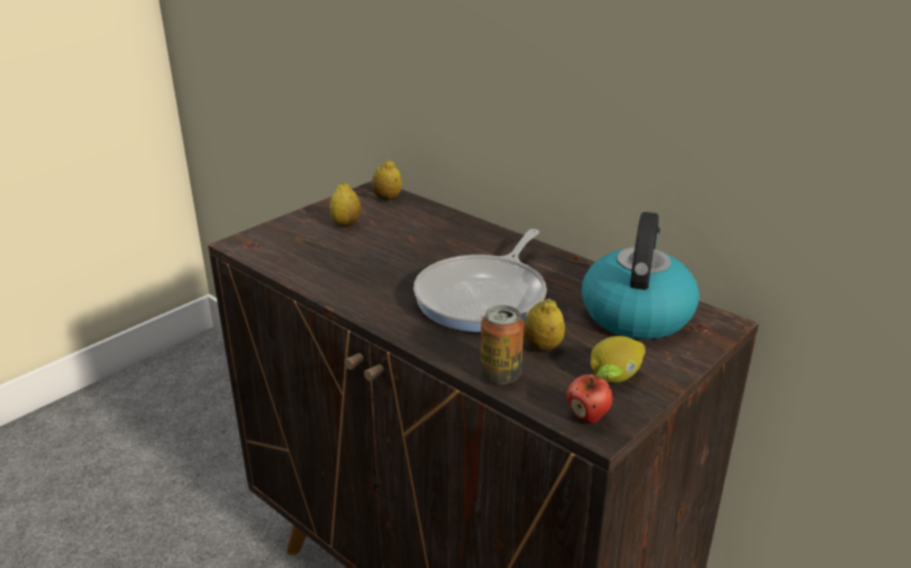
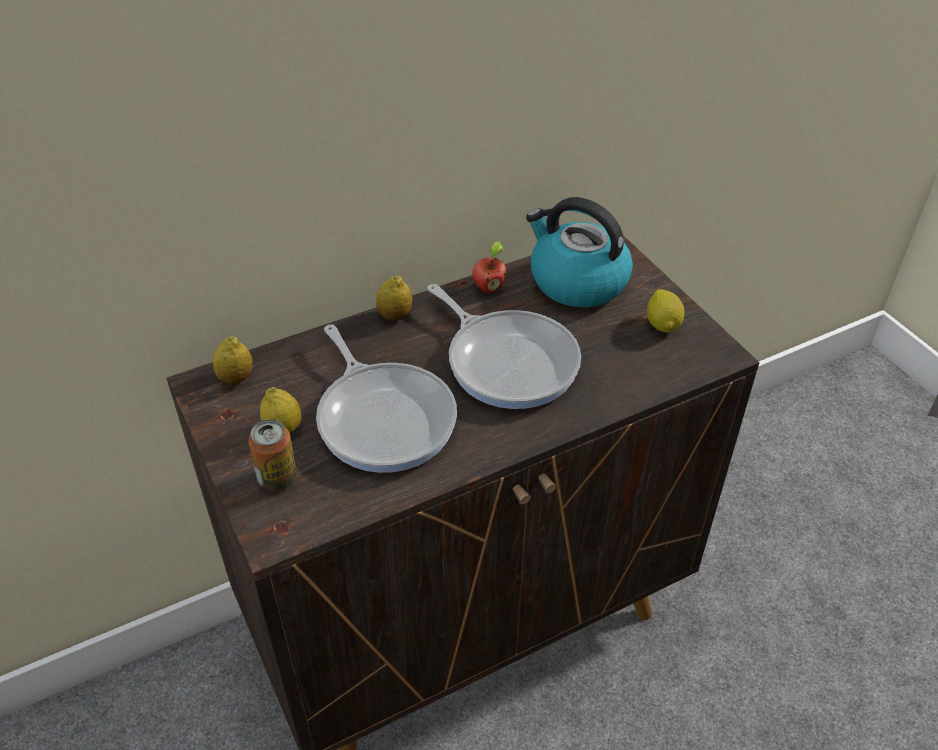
camera: 70 degrees left, 15 degrees up
can [480,305,524,384] -> can moved to [248,419,297,490]
lemon [523,298,565,351] -> lemon moved to [376,276,412,321]
apple [567,364,624,423] -> apple moved to [472,241,506,293]
none -> frying pan [316,324,457,473]

